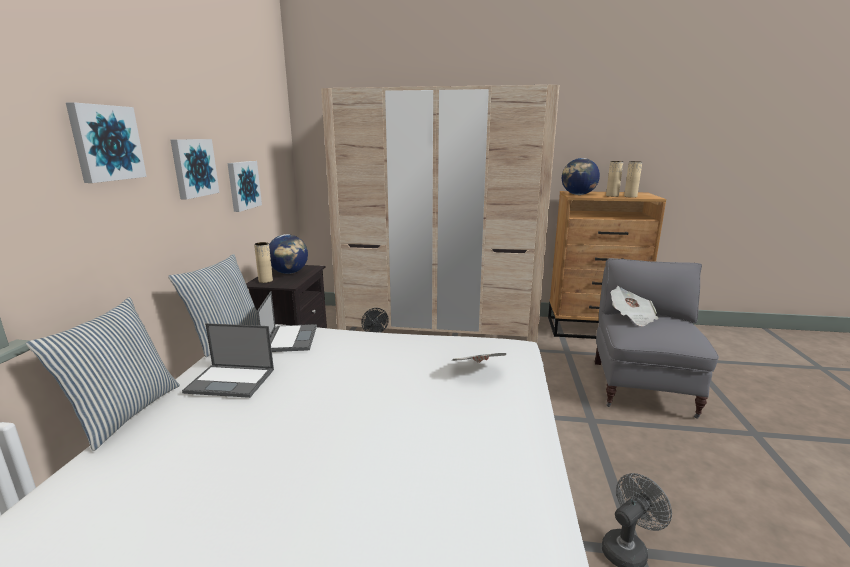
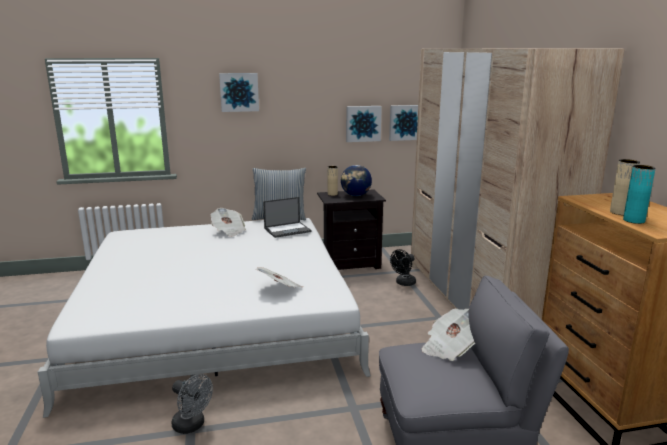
camera: 70 degrees right, 0 degrees up
pillow [26,297,180,451] -> none
picture [171,139,219,199] -> picture moved to [389,105,418,141]
laptop [182,323,274,398] -> newspaper [211,208,246,237]
globe [562,158,600,195] -> none
beige vase [624,161,642,198] -> turquoise vase [623,165,656,224]

